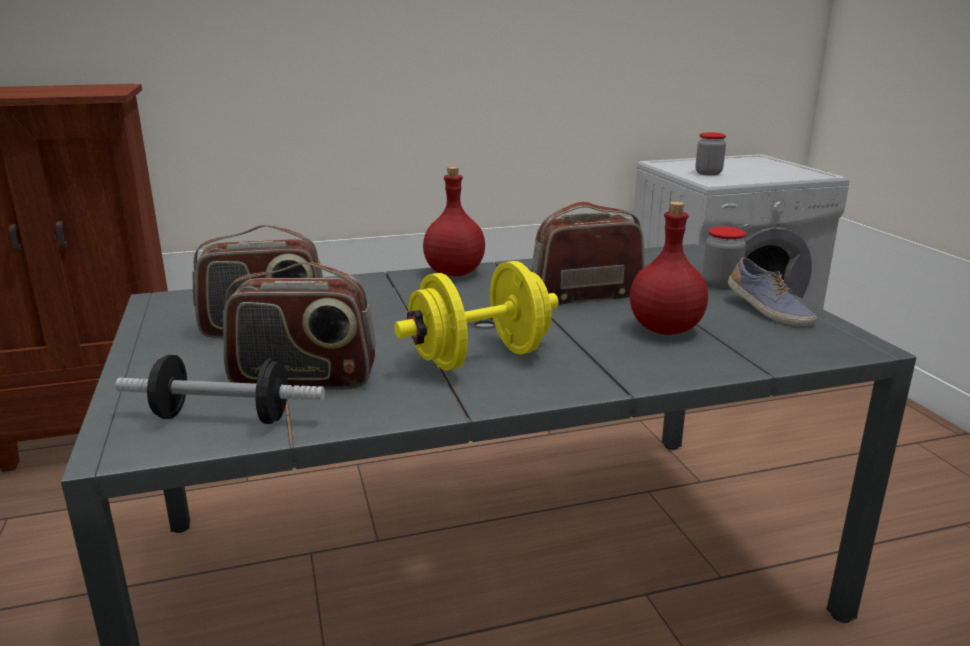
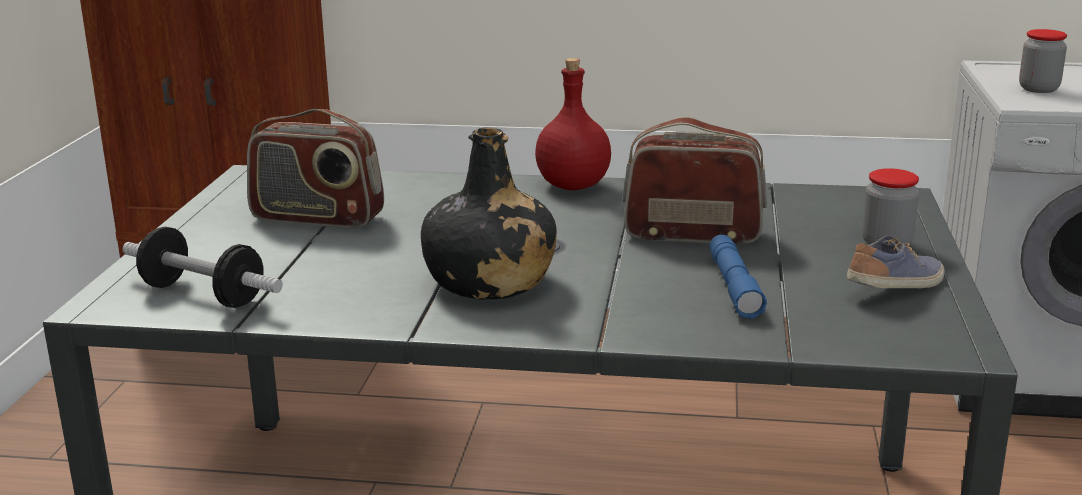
camera: 25 degrees right, 0 degrees up
radio [223,262,376,389] -> none
yellow dumbbell [394,261,558,371] -> black bottle [421,128,557,300]
red bottle [630,202,708,335] -> blue flashlight [709,235,767,319]
shoe [728,257,817,326] -> shoe turned 120 degrees counterclockwise [847,235,945,288]

